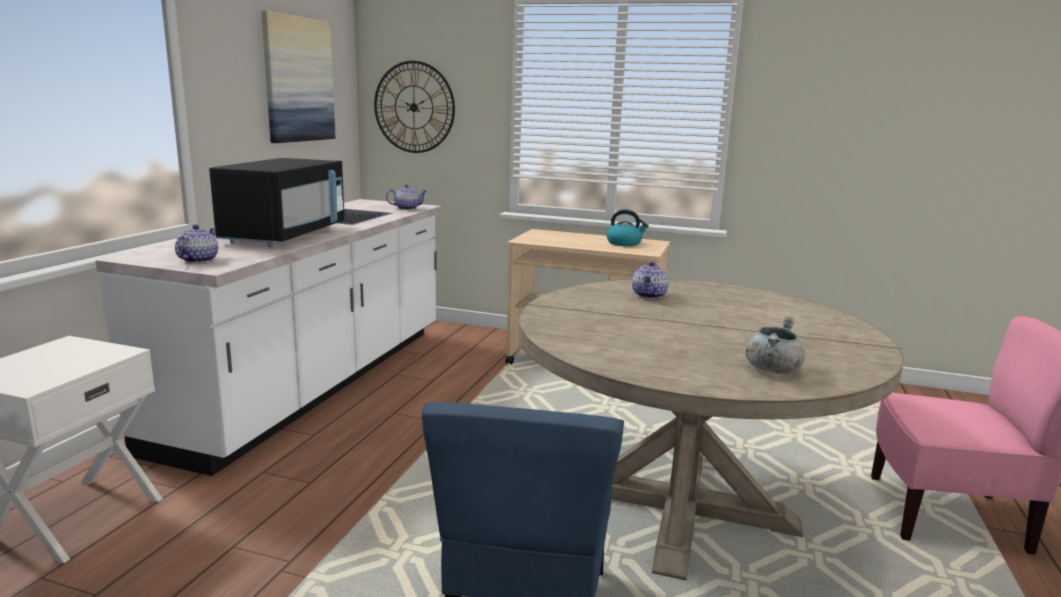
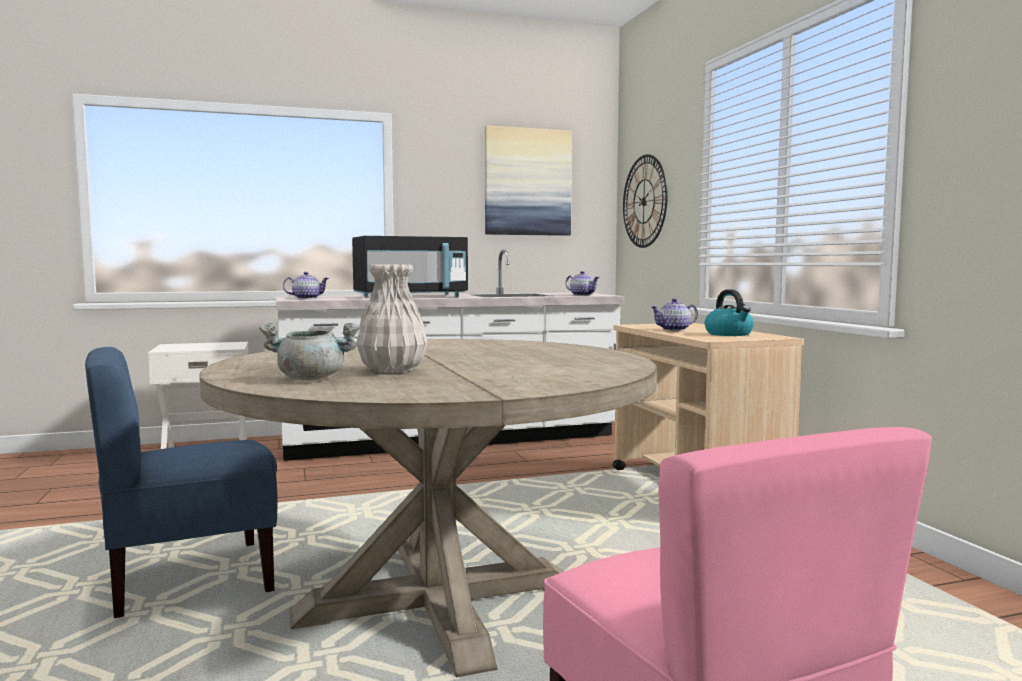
camera: 55 degrees right, 10 degrees down
teapot [632,261,669,299] -> teapot moved to [651,298,698,331]
none -> white vase [356,264,428,373]

